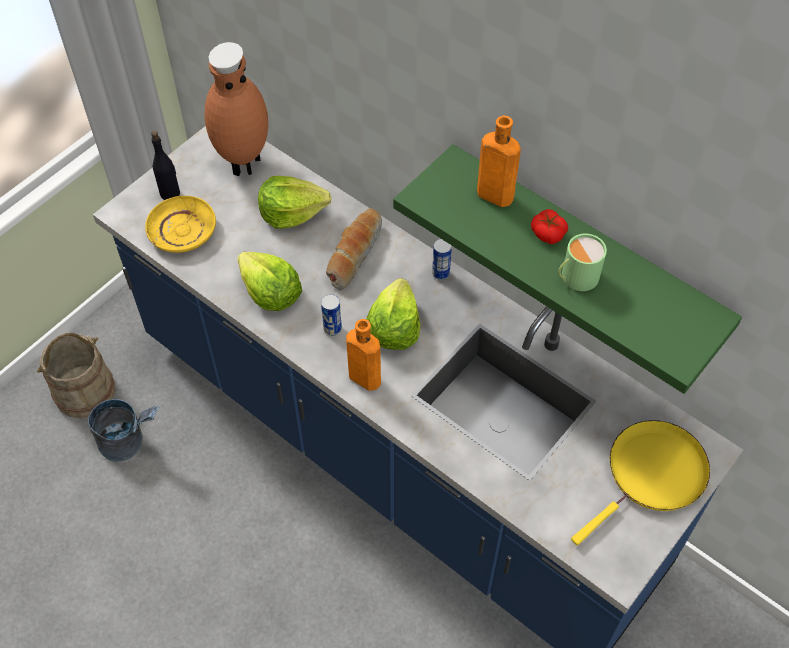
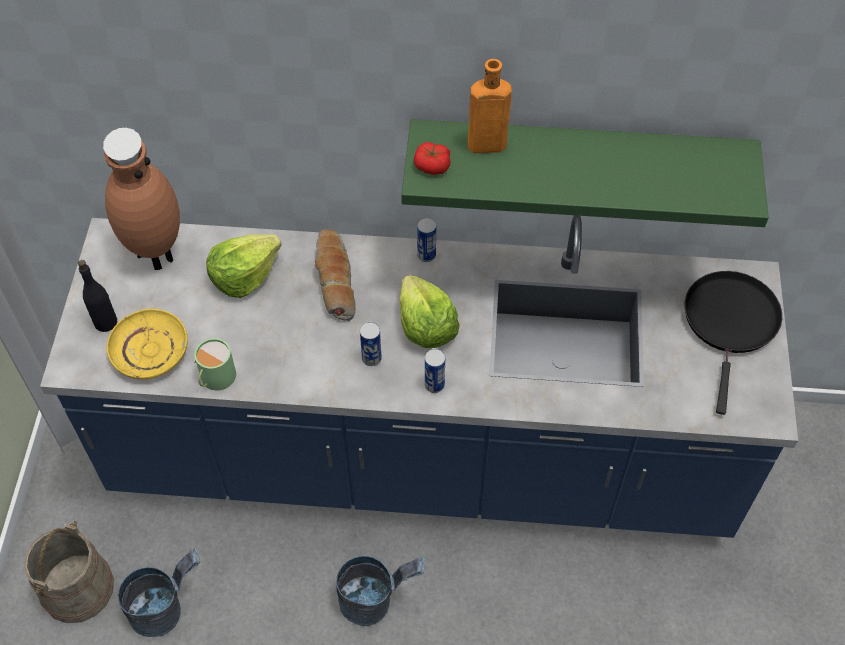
camera: 35 degrees left, 0 degrees up
lettuce [237,252,302,311] -> none
orange bottle [346,319,381,391] -> can [425,349,445,393]
tomato [531,209,568,244] -> tomato moved to [414,142,451,175]
green mug [558,234,607,291] -> green mug moved to [194,338,236,390]
yellow frying pan [571,420,710,545] -> black frying pan [684,271,782,415]
none -> grey bucket [336,555,426,626]

